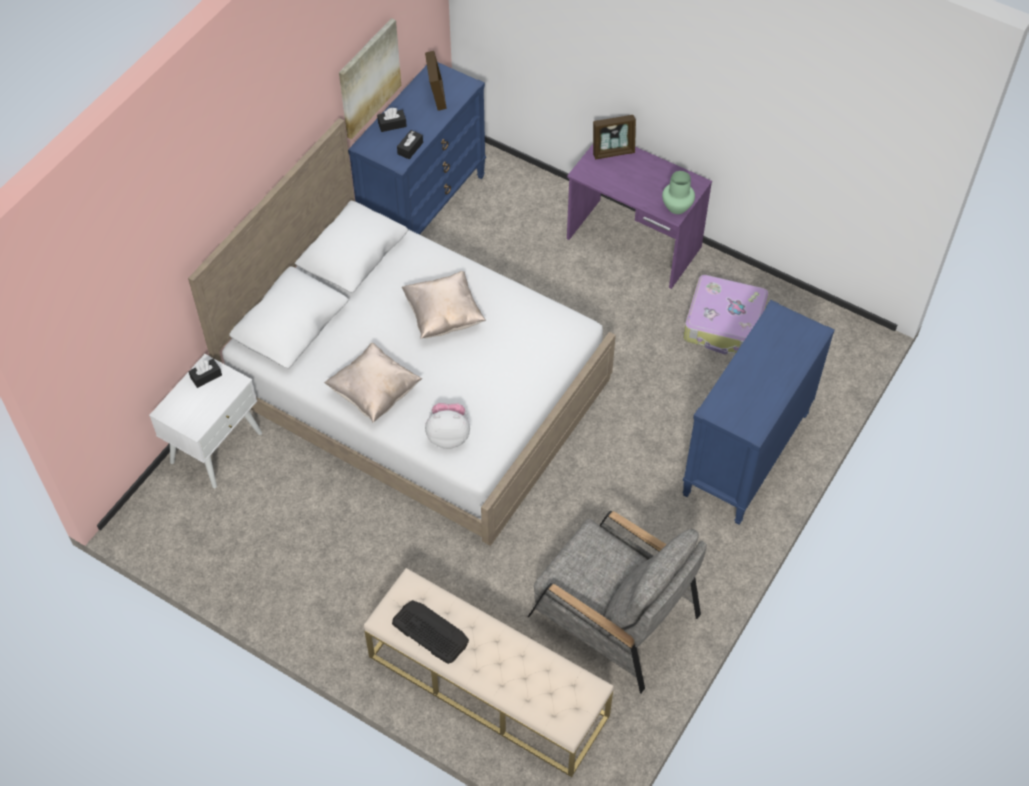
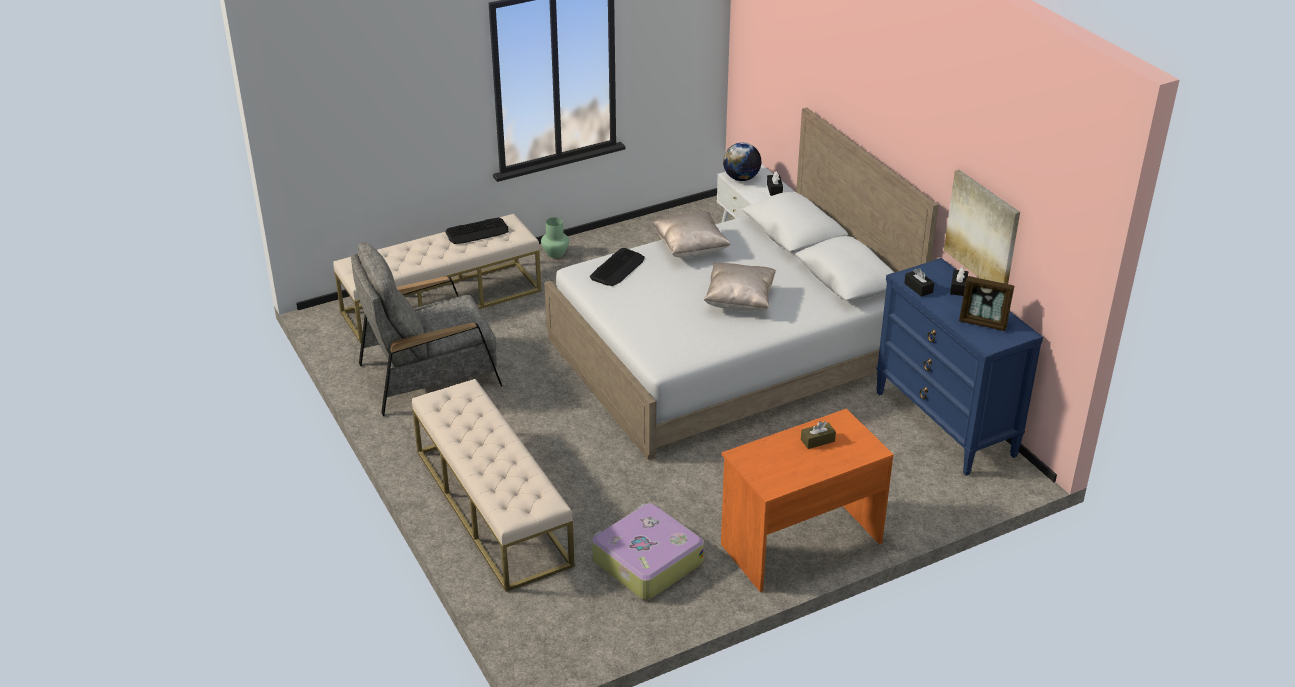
camera: 120 degrees right, 20 degrees down
plush toy [425,403,470,449] -> keyboard [590,248,645,286]
purple desk [567,144,712,289] -> orange desk [721,409,894,592]
picture frame [593,115,636,159] -> none
green vase [662,171,695,214] -> green vase moved to [541,217,569,258]
blue dresser [682,300,835,525] -> beige bench [412,379,575,592]
none -> globe [723,143,762,181]
none -> brown tissue box [801,421,836,449]

